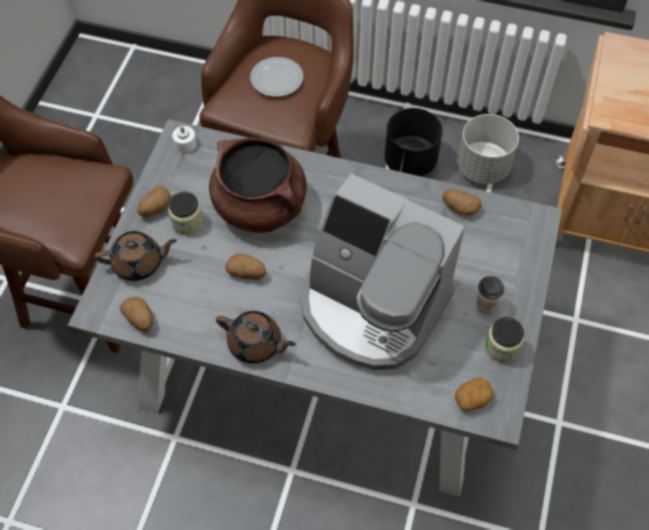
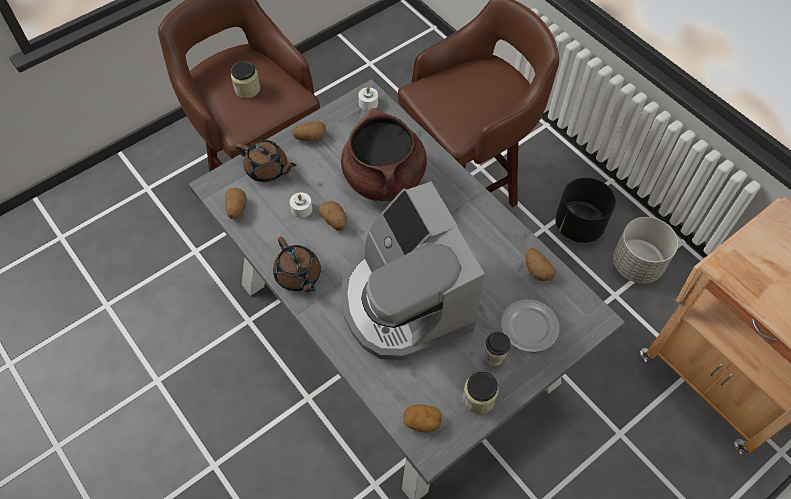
camera: 35 degrees right, 0 degrees up
jar [168,192,203,235] -> jar moved to [231,61,260,98]
plate [250,57,303,97] -> plate moved to [501,299,559,352]
none -> white candle [290,192,312,218]

